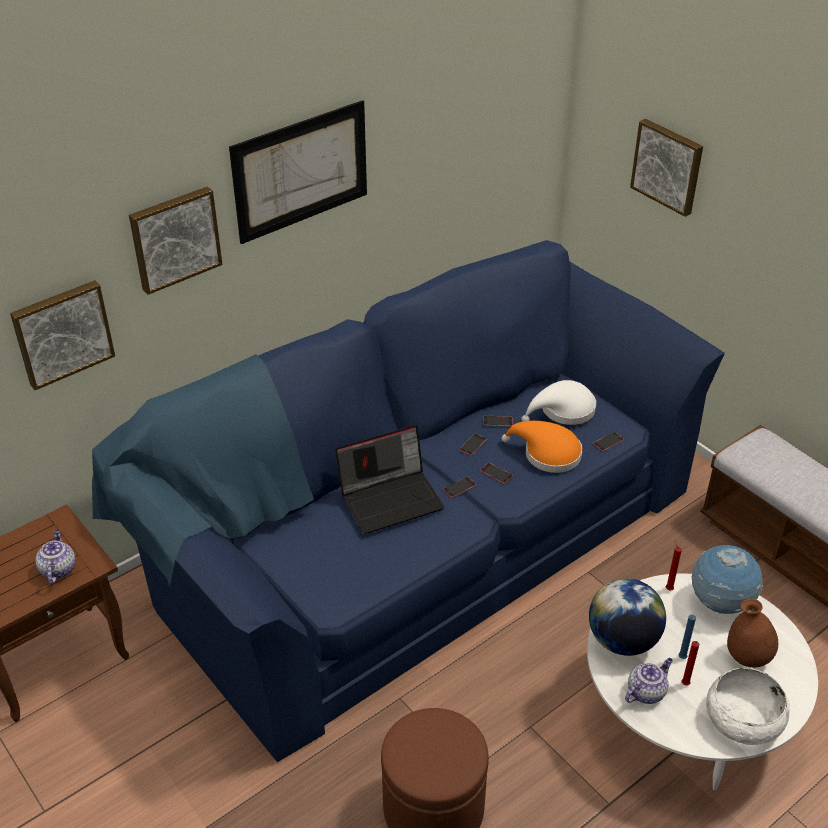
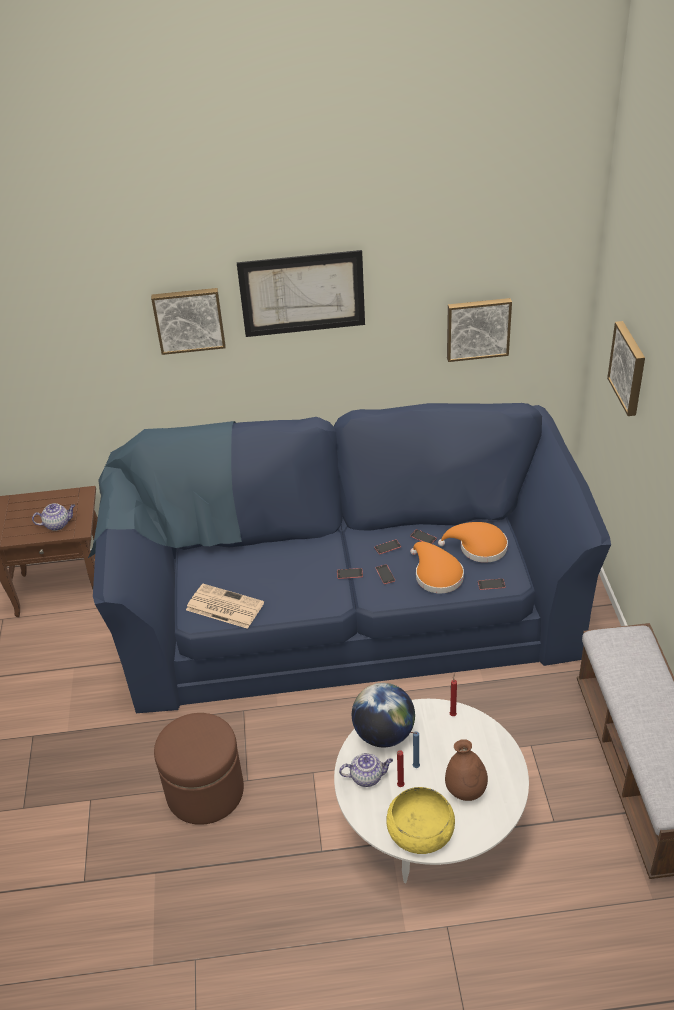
camera: 35 degrees right, 0 degrees up
picture [10,280,115,390] -> picture moved to [447,298,512,362]
teapot [35,529,75,584] -> teapot turned 45 degrees clockwise [32,503,75,531]
laptop [335,425,445,534] -> none
white hat [521,380,596,425] -> orange hat [438,522,508,563]
globe [692,545,763,614] -> none
white bowl [706,668,790,745] -> yellow bowl [386,787,455,854]
none -> newspaper [186,584,264,629]

